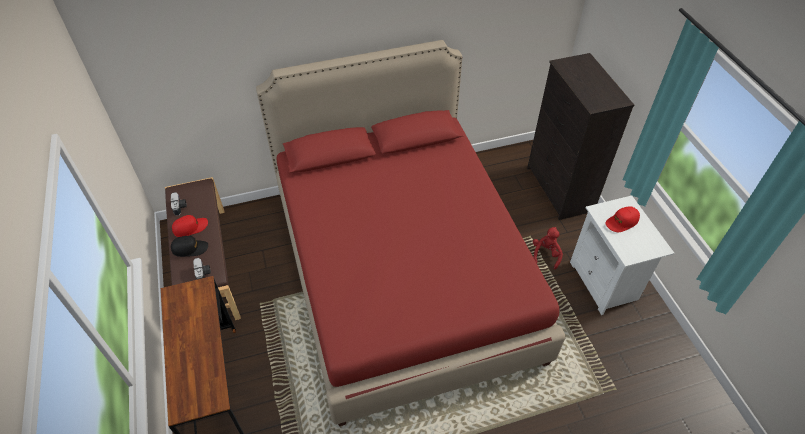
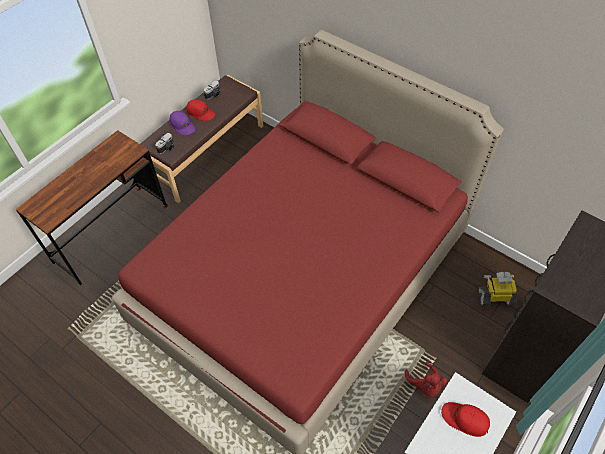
camera: 55 degrees right, 5 degrees up
black cap [171,236,208,257] -> purple cap [170,111,195,135]
red plush toy [533,227,563,269] -> red plush toy turned 90 degrees clockwise [405,362,447,397]
none -> toy robot [478,272,518,306]

